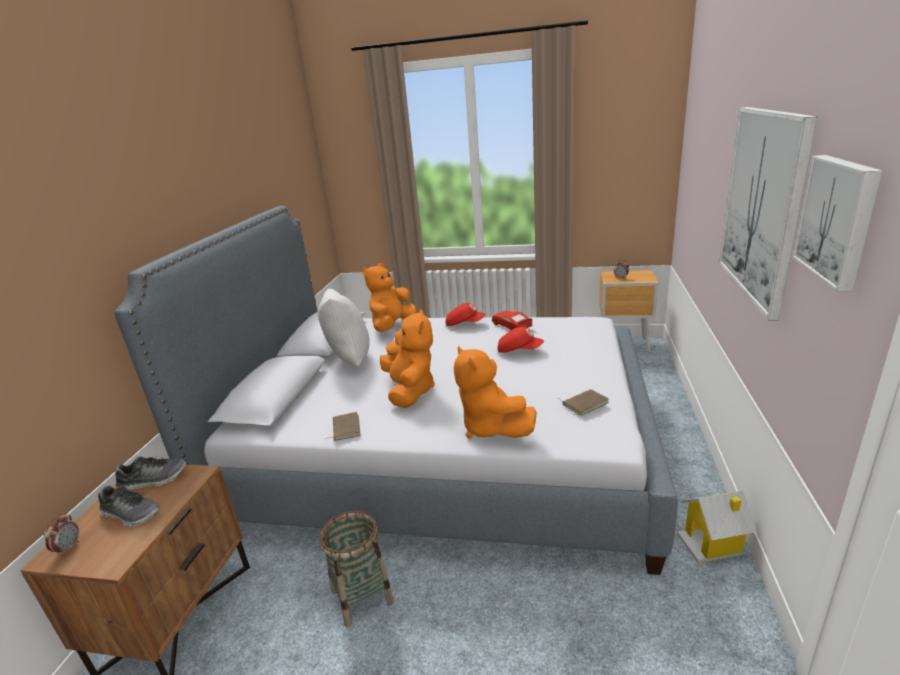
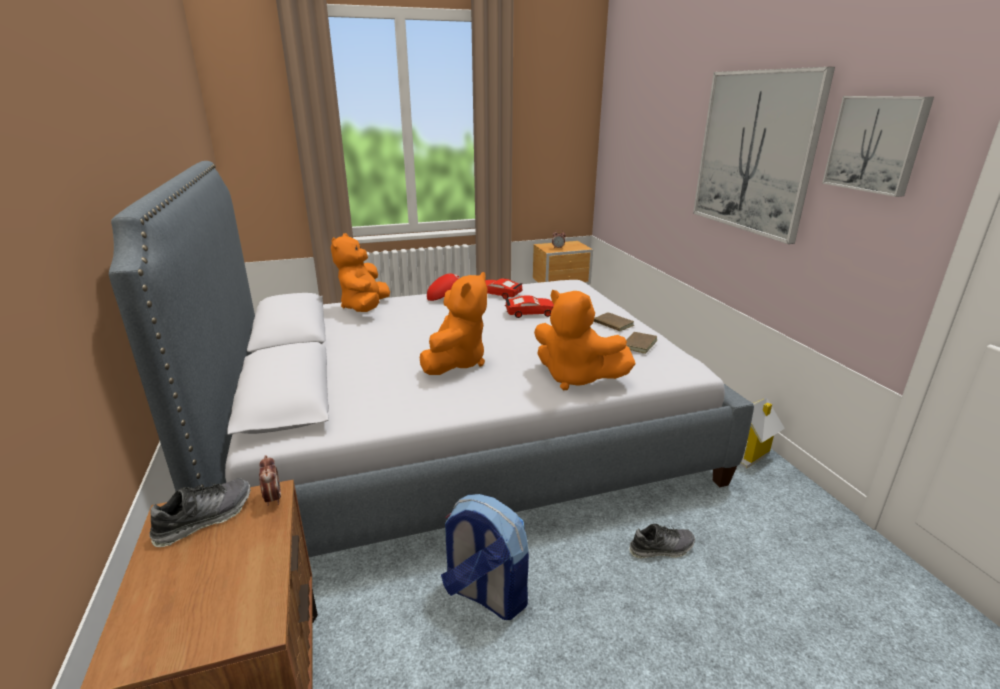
camera: 30 degrees left, 0 degrees up
alarm clock [44,513,79,556] -> alarm clock moved to [259,456,281,506]
shoe [98,485,160,526] -> shoe moved to [629,524,695,559]
white pillow [318,289,370,367] -> none
basket [319,511,394,627] -> backpack [441,494,529,620]
brown book [326,412,361,441] -> brown book moved to [594,312,634,331]
orange plush toy [380,309,435,408] -> orange plush toy turned 60 degrees clockwise [420,272,487,375]
red cap [497,326,544,353] -> red toy car [505,295,554,318]

